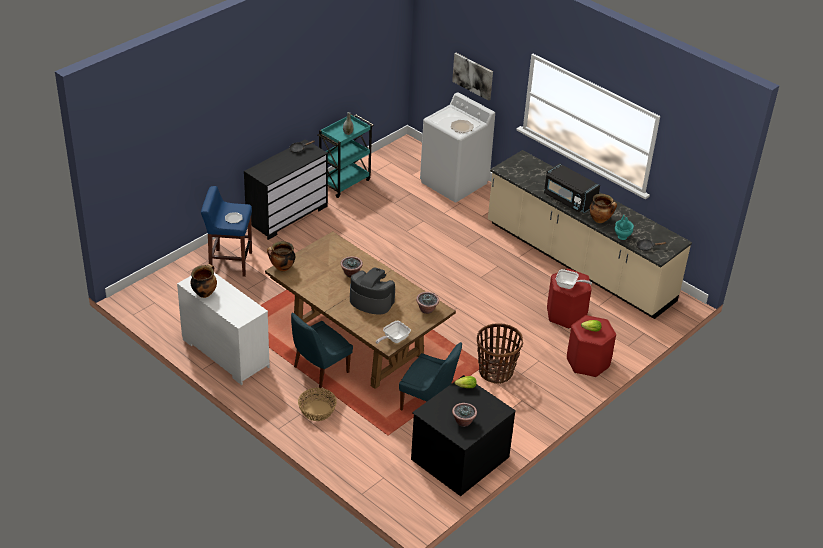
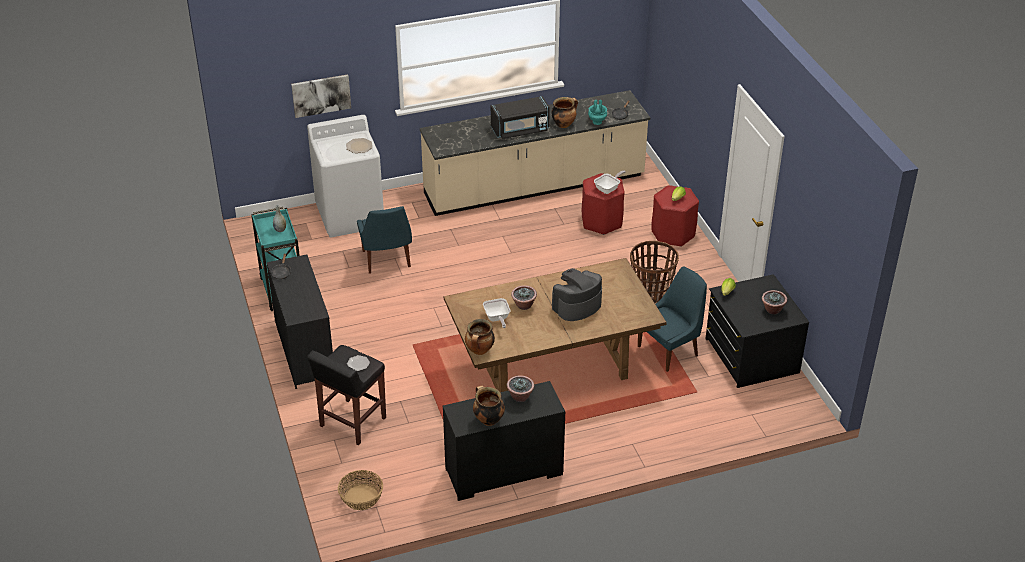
camera: 60 degrees left, 0 degrees up
white dresser [177,273,270,385] -> black dresser [443,381,565,501]
blue stool [201,186,252,277] -> black stool [307,345,386,445]
blue chair [291,312,353,388] -> blue chair moved to [357,206,412,274]
basket [298,388,337,421] -> basket moved to [338,470,383,510]
frying pan [376,321,411,344] -> frying pan moved to [483,298,510,328]
potted plant [416,292,439,314] -> potted plant moved to [507,376,534,402]

